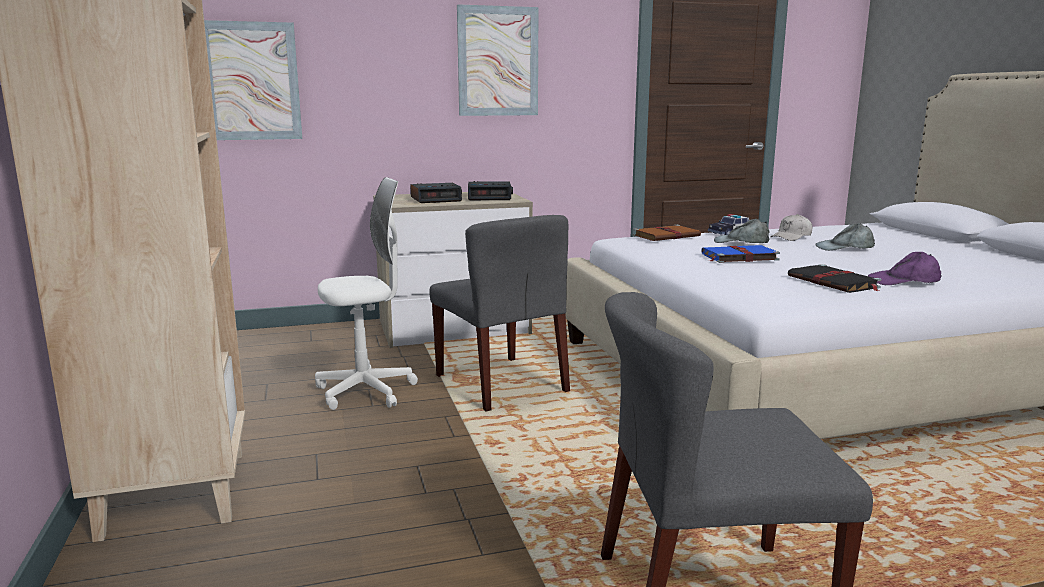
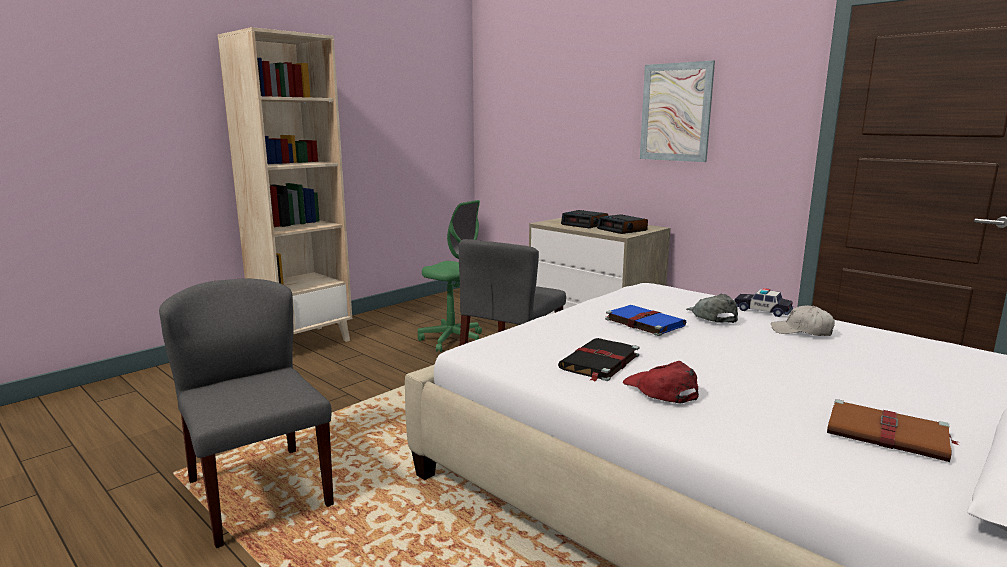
camera: 60 degrees right, 0 degrees up
picture [204,20,302,140] -> none
white office chair [315,177,418,410] -> green office chair [418,200,482,352]
brown book [633,225,701,241] -> brown book moved to [827,399,959,462]
grey cap [815,223,875,251] -> none
purple cap [868,252,942,285] -> red cap [623,361,699,403]

